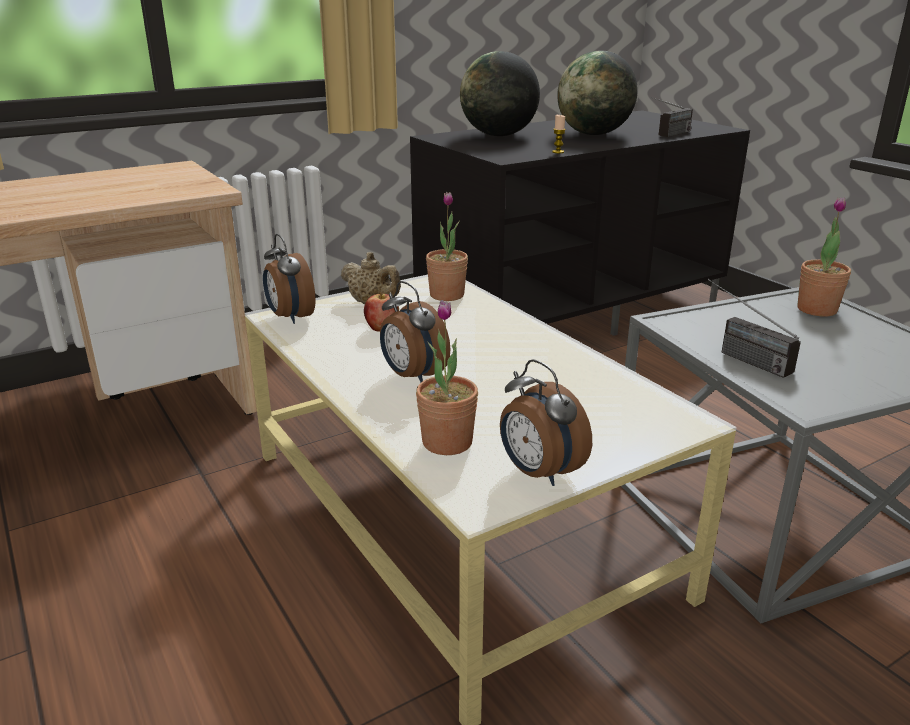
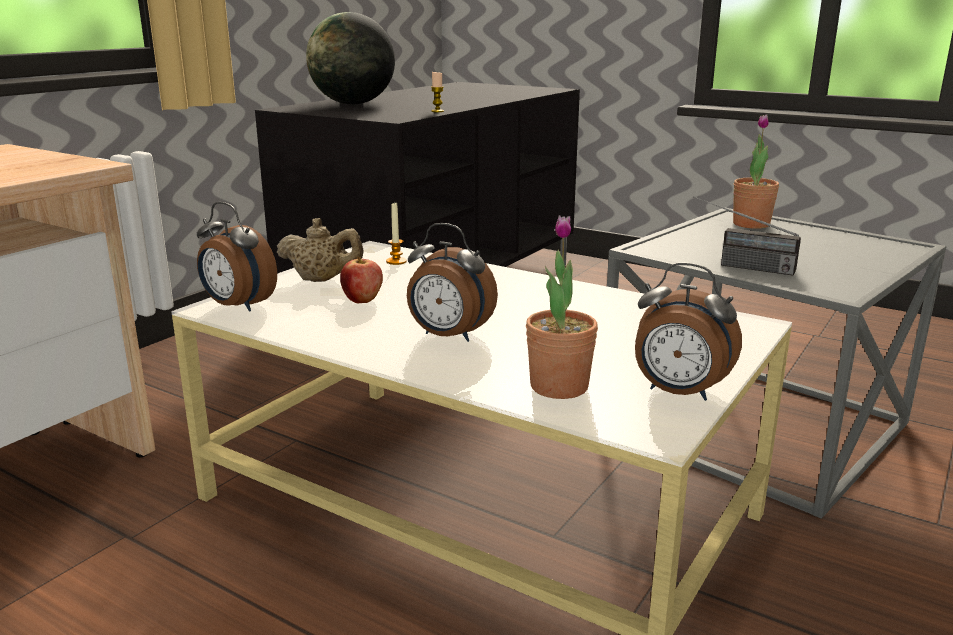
camera: 25 degrees left, 5 degrees down
potted plant [426,192,468,301] -> candle [386,202,407,265]
globe [557,51,638,135] -> none
radio [650,97,693,137] -> none

